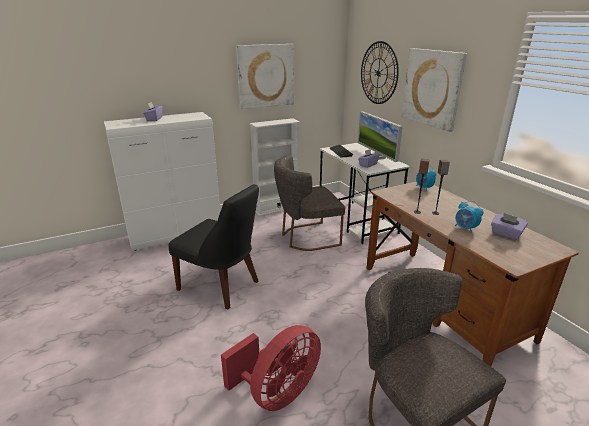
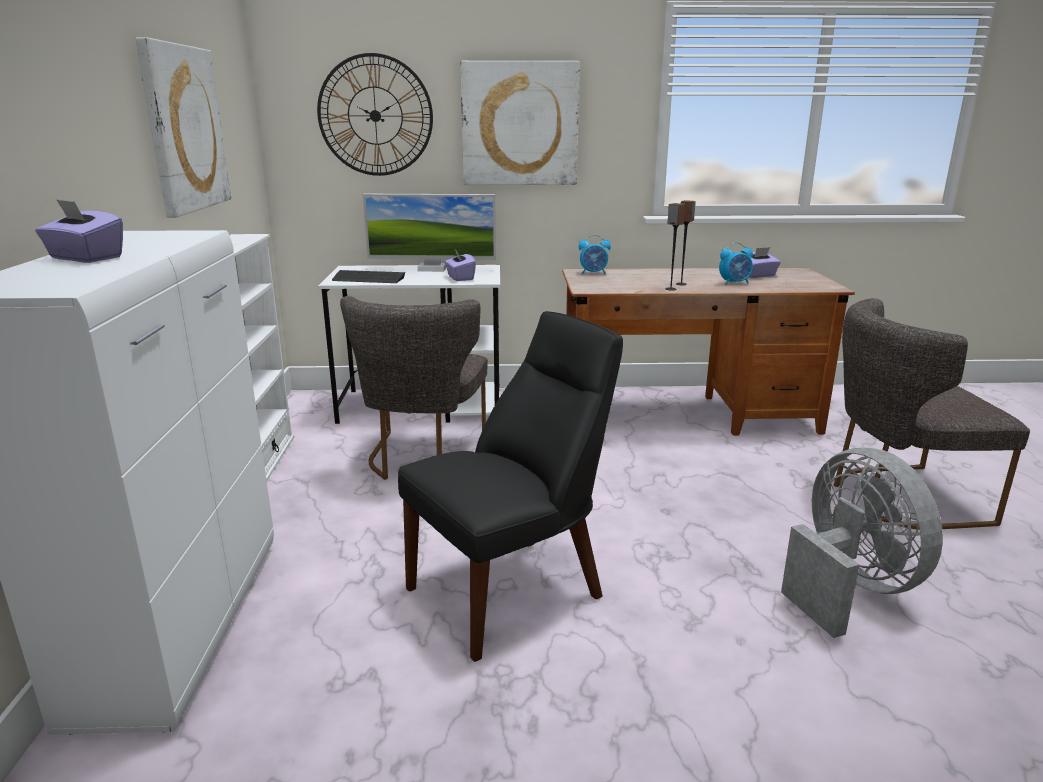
camera: 65 degrees left, 5 degrees down
red fan [221,325,321,411] -> grey fan [781,448,943,638]

